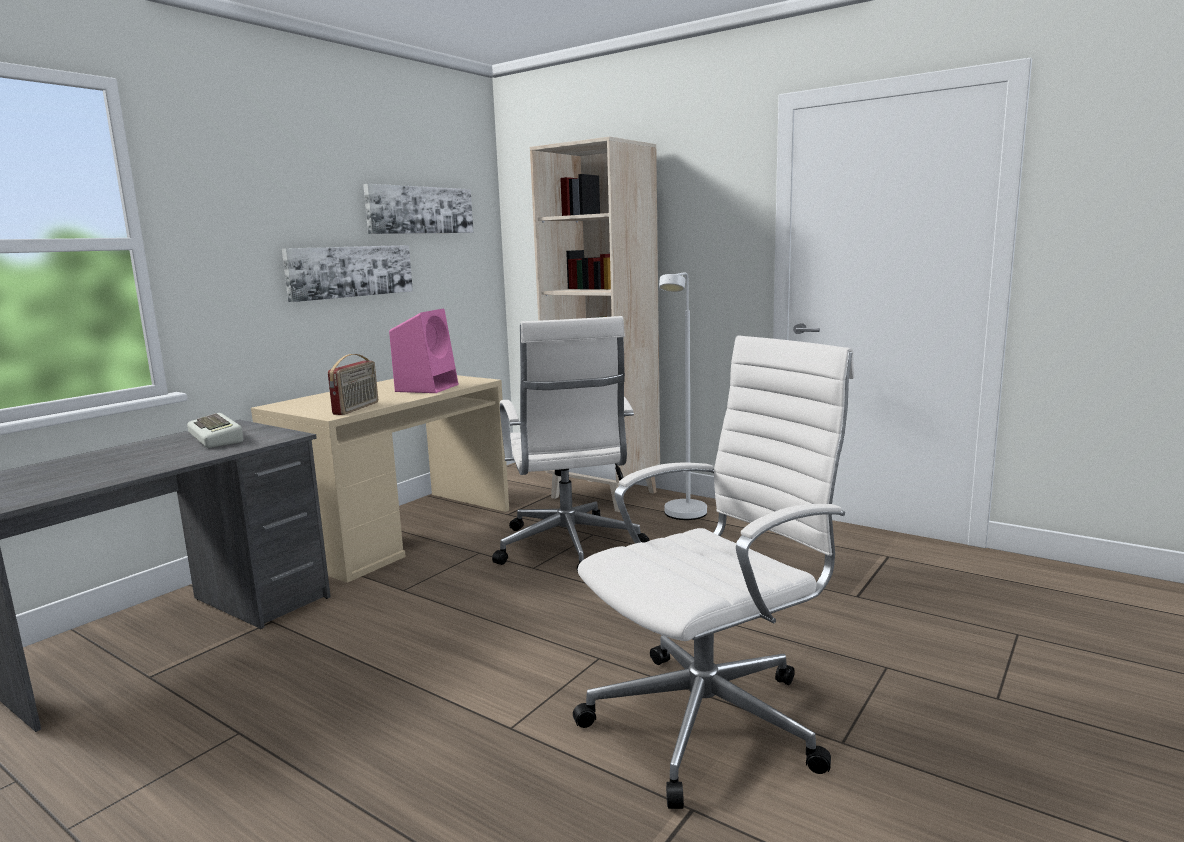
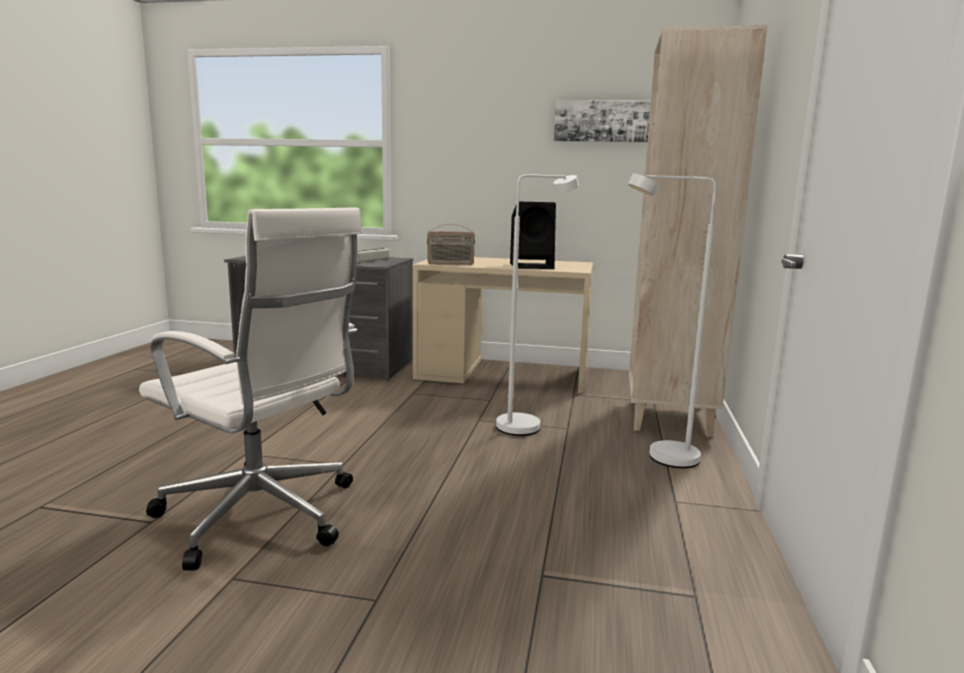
camera: 65 degrees right, 0 degrees up
picture [282,245,413,302] -> none
pink speaker [389,308,458,393] -> black speaker [510,202,556,269]
white office chair [492,316,650,571] -> white floor lamp [496,174,579,436]

